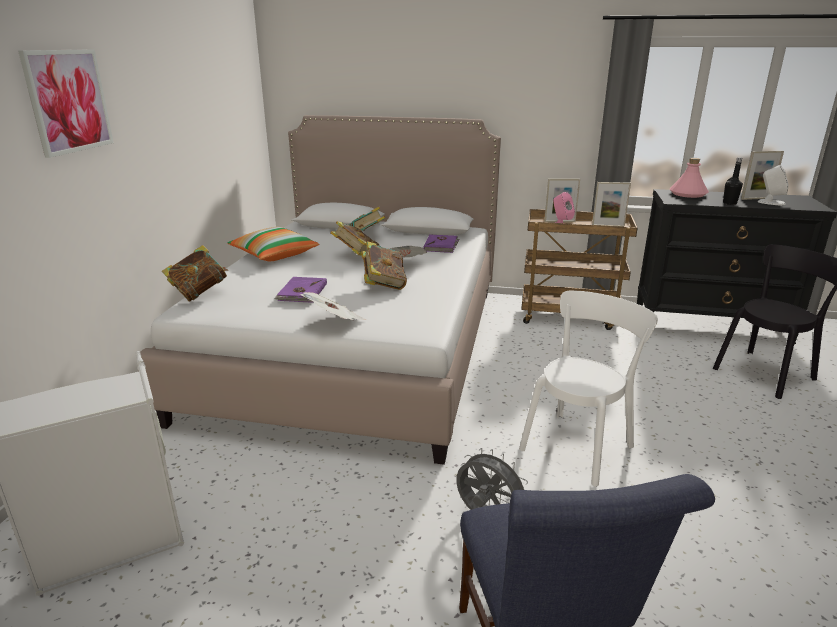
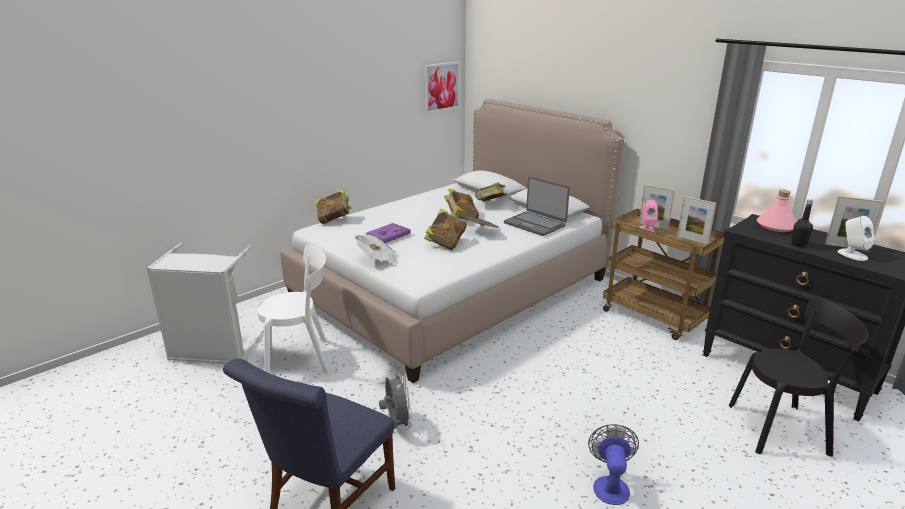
camera: 35 degrees right, 0 degrees up
picture [18,49,114,158] -> picture moved to [424,61,460,114]
pillow [228,227,320,261] -> none
purple book [423,235,459,253] -> laptop [504,176,570,236]
white chair [519,290,658,487] -> white chair moved to [257,245,329,374]
none -> fan [588,424,639,505]

